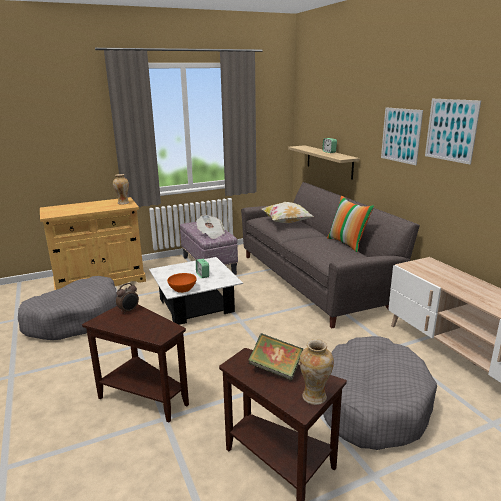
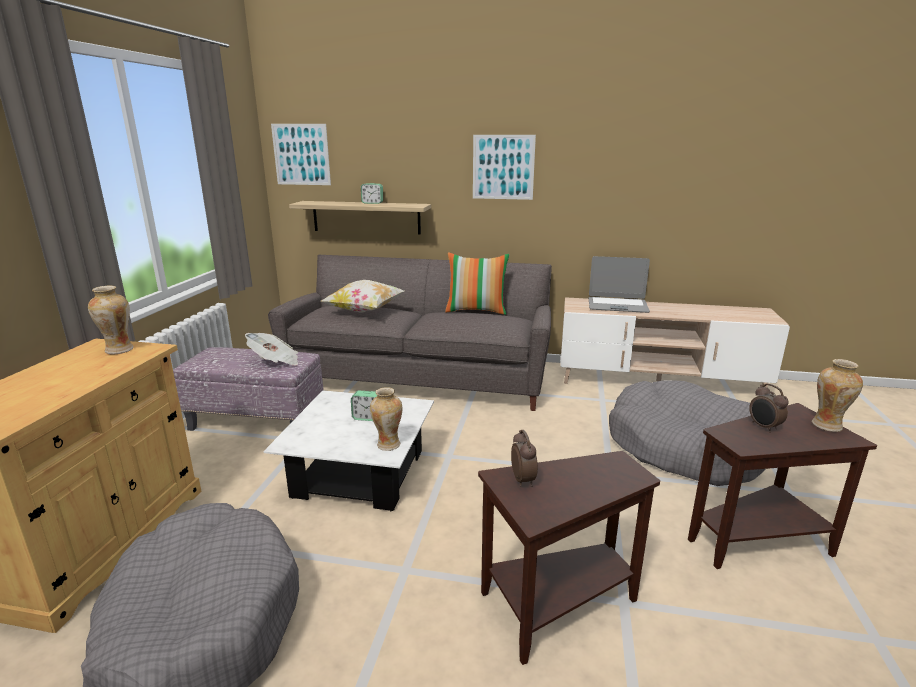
camera: 55 degrees left, 0 degrees up
orange bowl [167,273,197,293] -> vase [370,387,402,451]
book [248,333,303,381] -> alarm clock [749,384,789,433]
picture [425,99,481,165] -> picture moved to [271,124,331,185]
none -> laptop [589,256,650,313]

